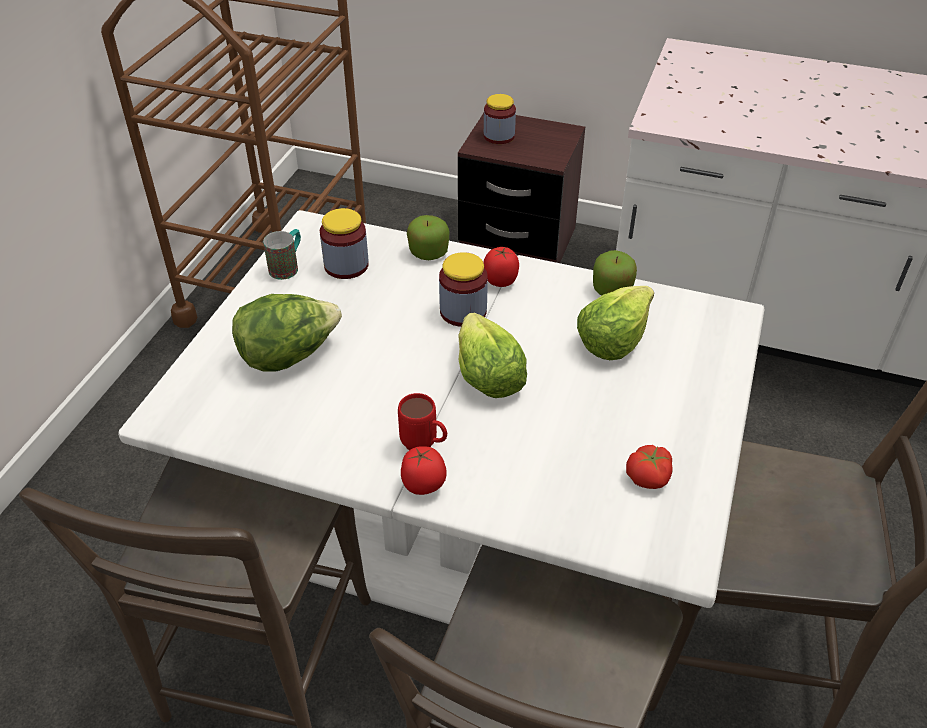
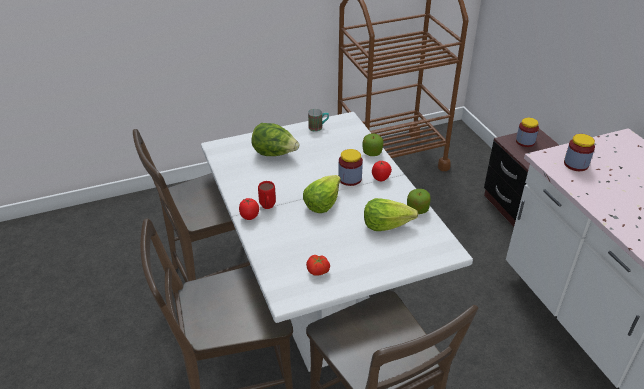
camera: 50 degrees right, 5 degrees down
jar [320,208,369,279] -> jar moved to [564,134,595,171]

